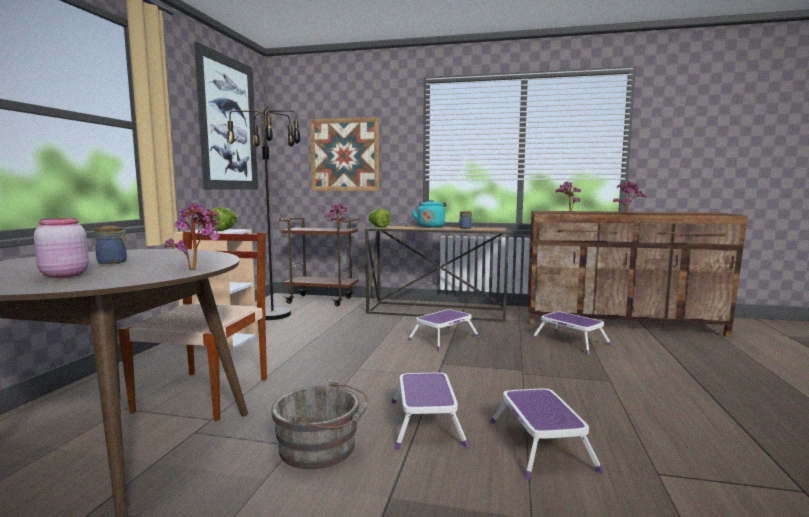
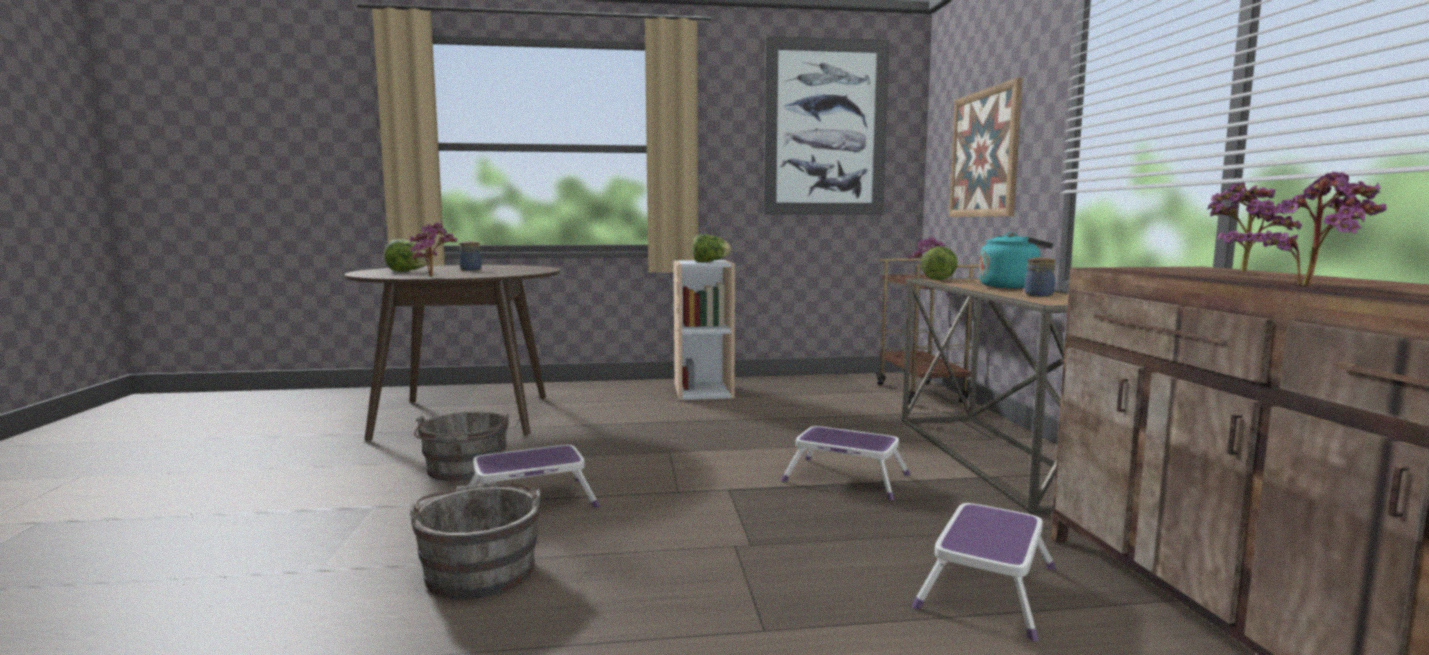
camera: 70 degrees right, 0 degrees up
pink jar [34,218,89,278] -> lettuce [384,239,434,272]
chair [118,231,267,421] -> none
floor lamp [227,106,301,320] -> none
purple step ladder [490,389,604,480] -> grey bucket [409,482,542,599]

